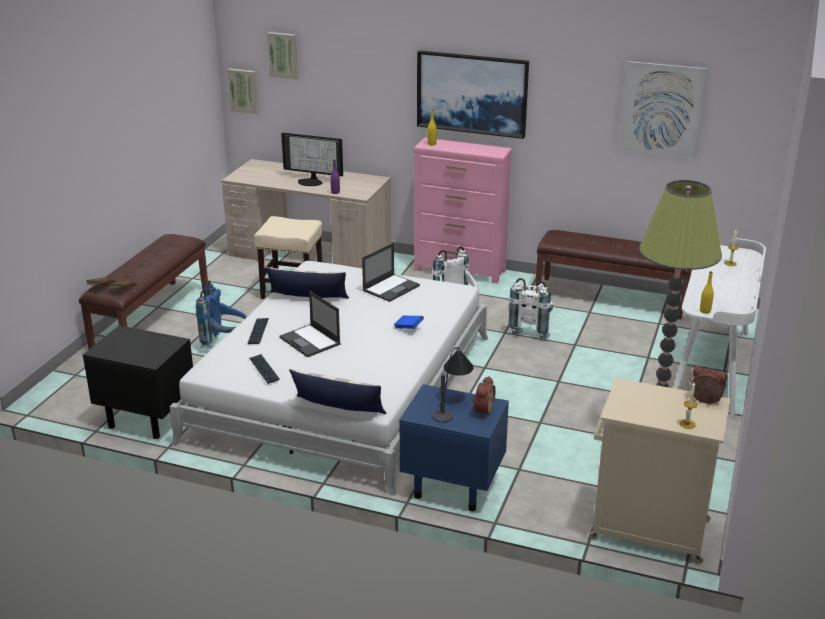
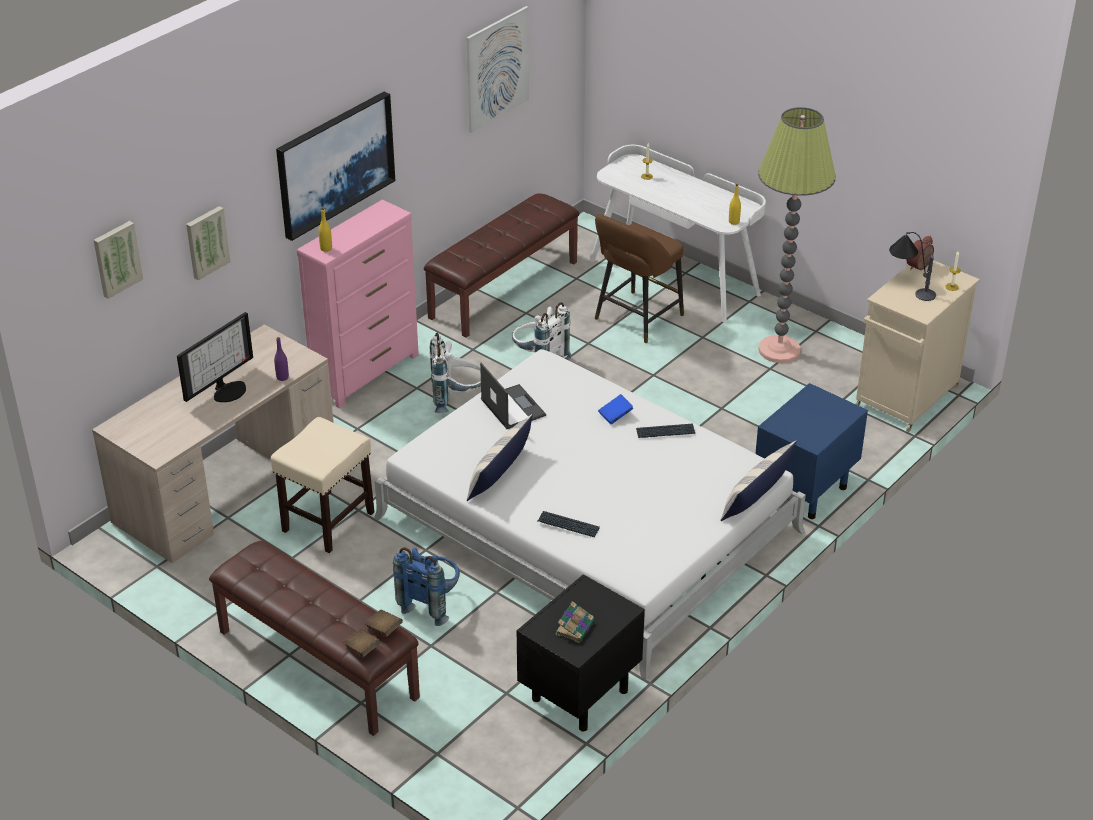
camera: 70 degrees left, 10 degrees up
picture [227,68,258,114] -> picture moved to [186,206,231,281]
keyboard [249,354,280,384] -> keyboard moved to [636,423,695,438]
laptop [279,291,341,357] -> none
table lamp [432,347,474,423] -> table lamp moved to [889,232,936,301]
alarm clock [472,376,496,417] -> none
none -> book [555,601,595,643]
none -> brown stool [595,214,684,343]

